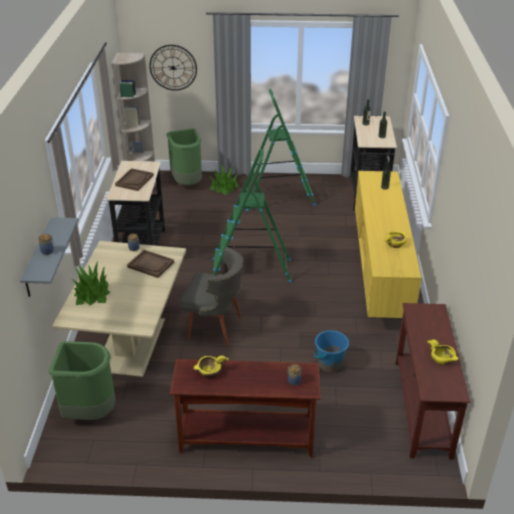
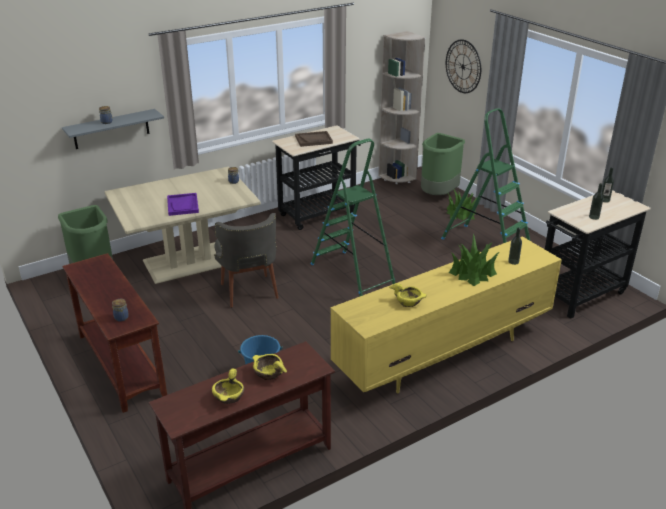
camera: 55 degrees right, 5 degrees down
potted plant [72,261,110,305] -> potted plant moved to [448,233,499,286]
brown tray [127,250,174,278] -> none
yellow bowl [194,356,230,378] -> yellow bowl moved to [252,354,287,380]
none -> purple tray [167,193,199,216]

